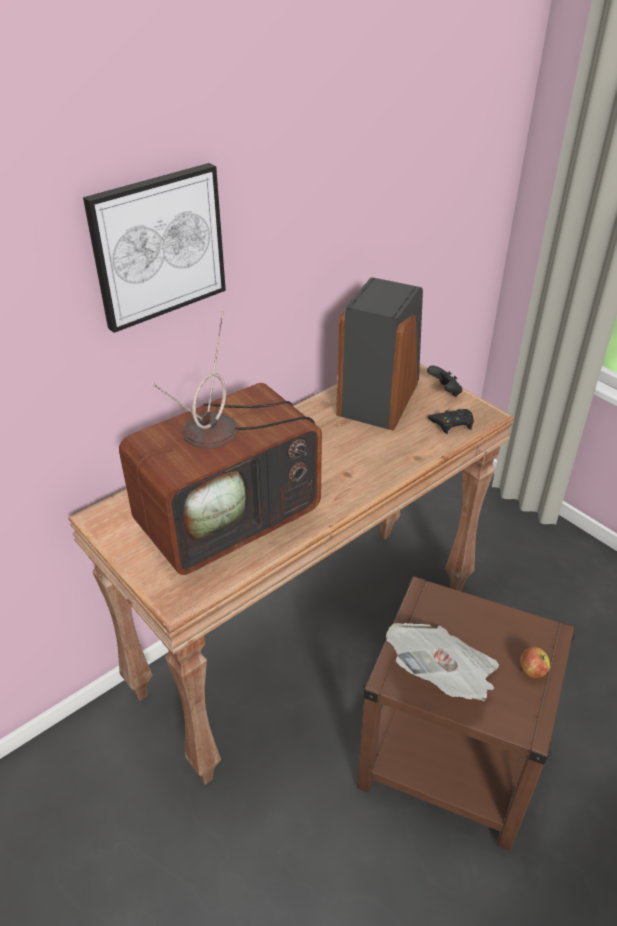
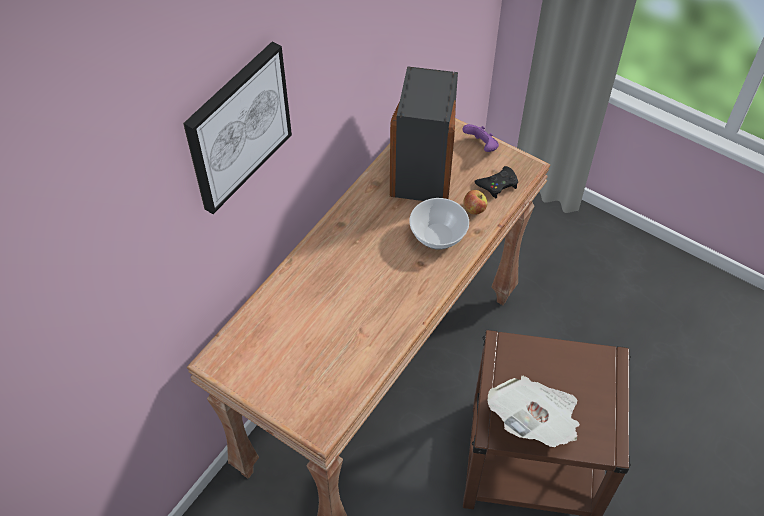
camera: 15 degrees left, 15 degrees up
television [119,311,322,575] -> none
black game controller [427,366,463,397] -> purple game controller [462,124,499,152]
apple [520,647,550,678] -> apple moved to [463,190,487,215]
none -> bowl [409,198,469,250]

